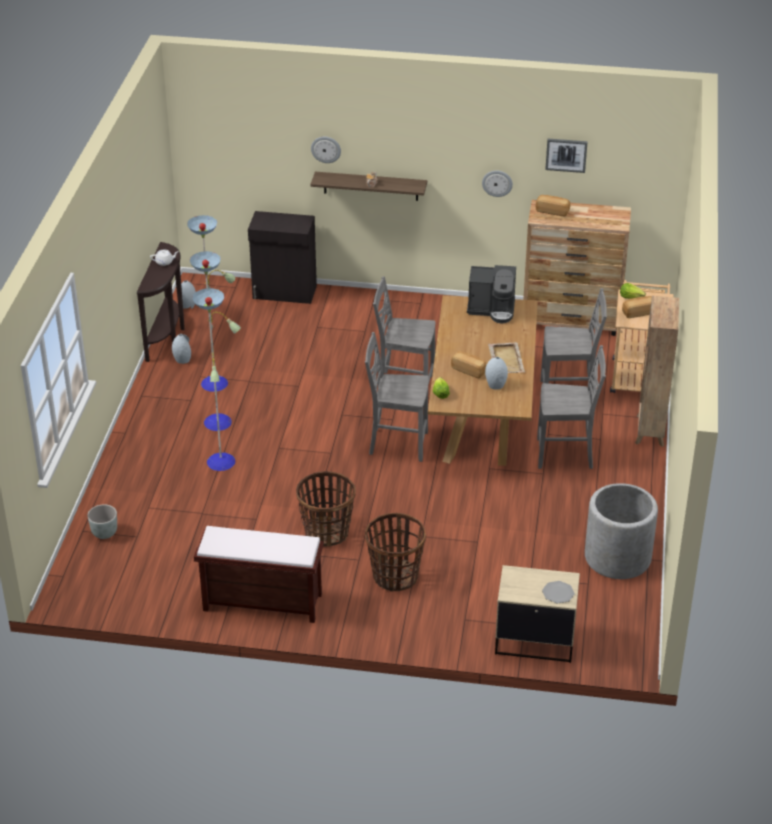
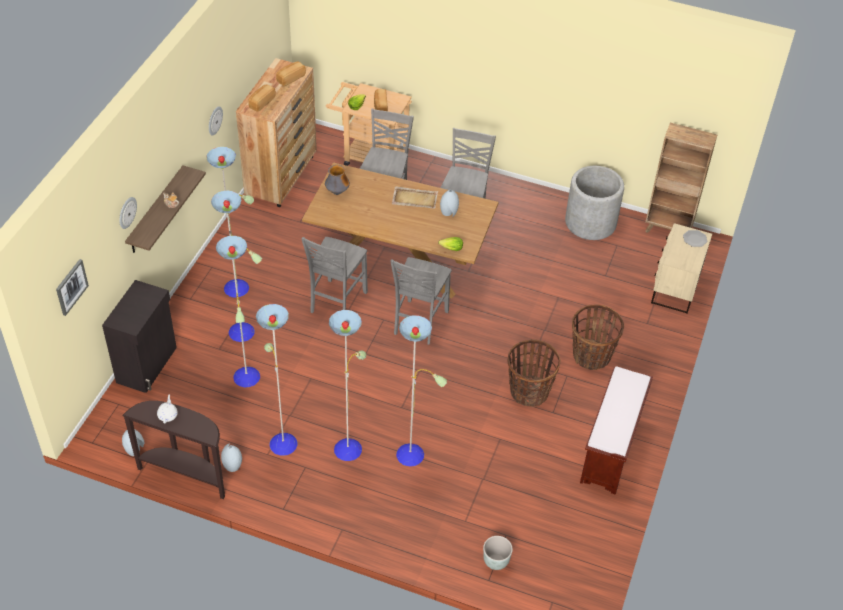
camera: 80 degrees left, 10 degrees up
bread [451,351,487,379] -> bread moved to [276,61,306,86]
coffee machine [467,265,516,323] -> vase [325,165,350,195]
picture [545,139,588,173] -> picture moved to [56,259,89,316]
brown bookcase [635,296,679,447] -> brown bookcase moved to [645,123,717,233]
none -> floor lamp [207,147,262,387]

